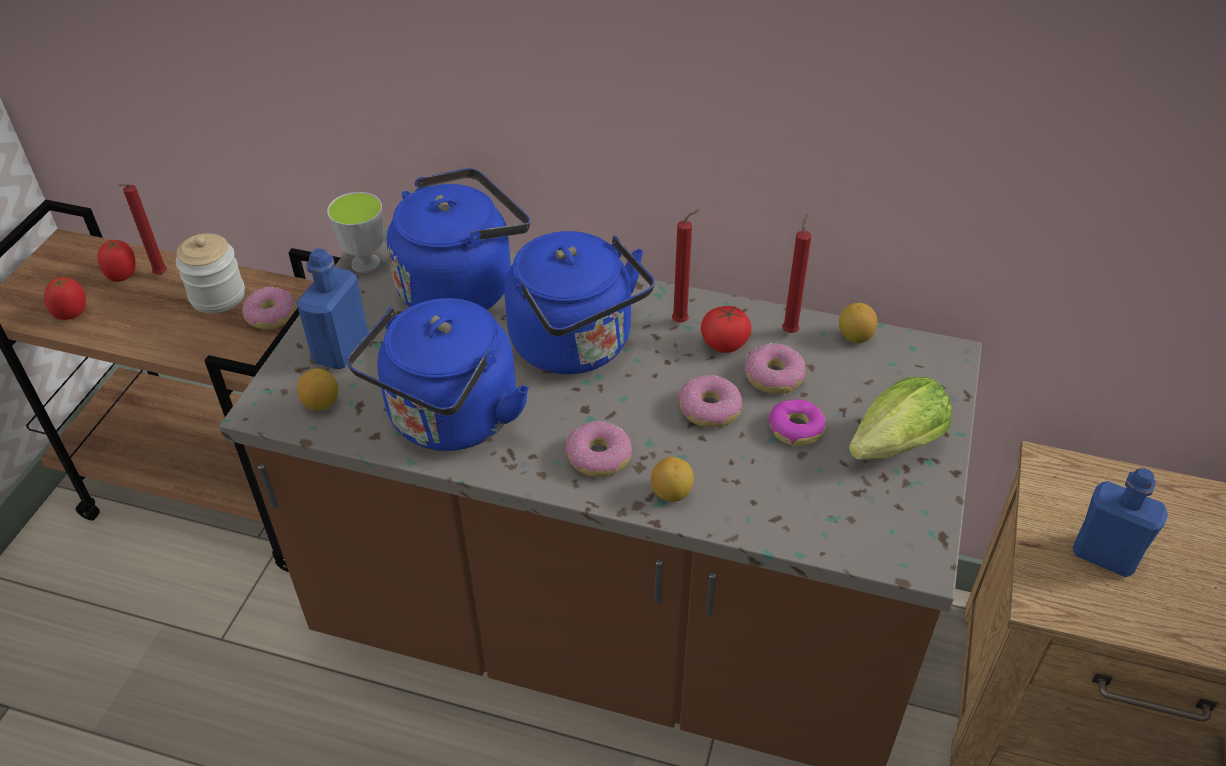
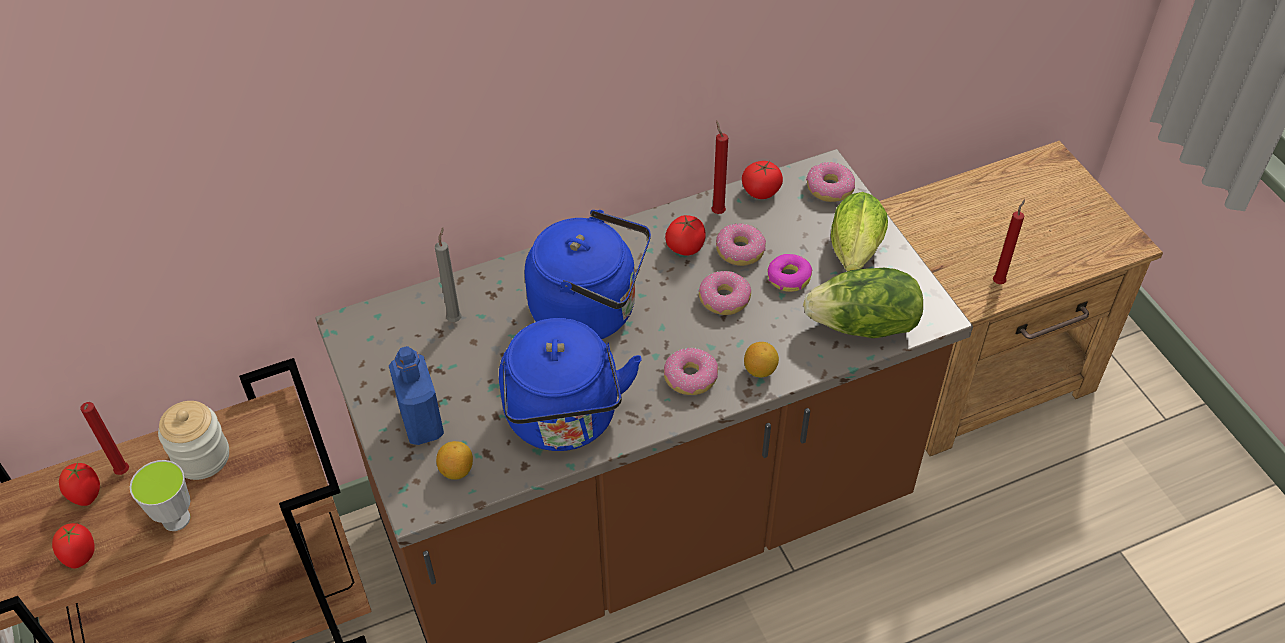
camera: 40 degrees left, 5 degrees up
donut [242,287,296,330] -> donut moved to [806,162,855,202]
cup [327,192,383,273] -> cup moved to [130,460,191,531]
blue kettle [387,168,530,310] -> grey candle [435,228,462,322]
red candle [672,209,700,322] -> red candle moved to [993,199,1025,284]
lemon [839,303,878,343] -> tomato [742,161,783,199]
blue bottle [1073,468,1168,577] -> none
none -> lettuce [803,268,923,338]

